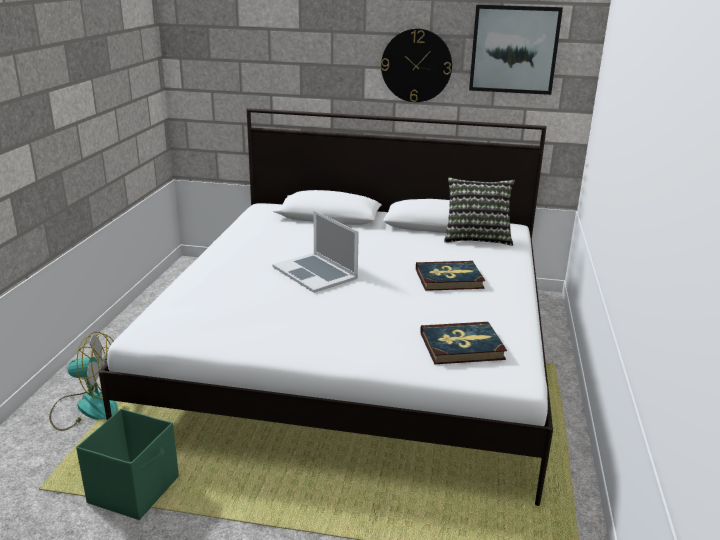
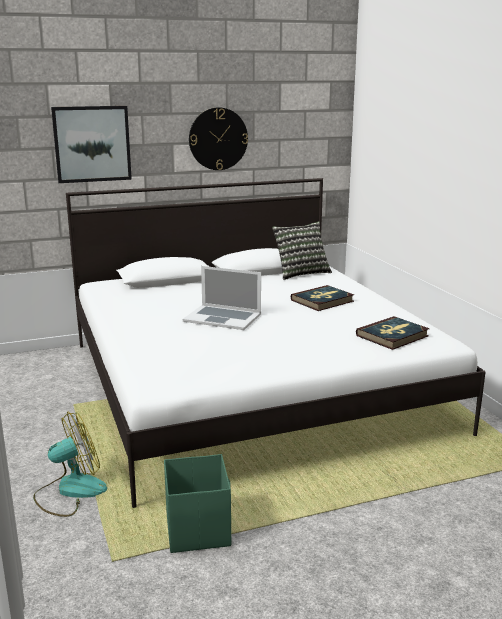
camera: 30 degrees left, 5 degrees down
picture [469,5,563,95] -> picture moved to [51,106,132,183]

